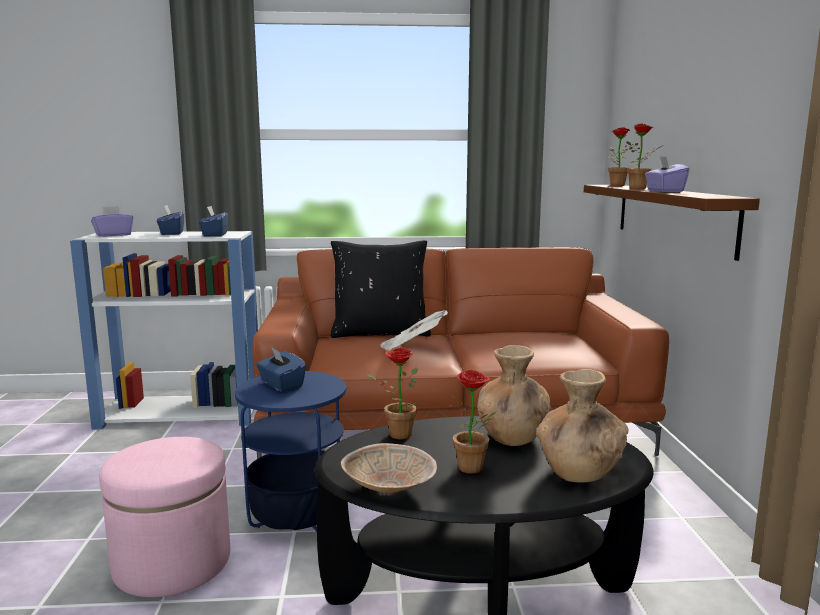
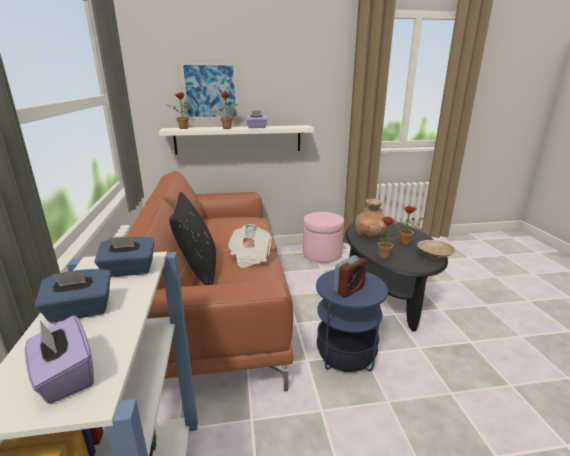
camera: 95 degrees left, 10 degrees up
pink ottoman [99,437,230,597] -> pink ottoman moved to [303,212,344,263]
blue tissue box [256,347,306,392] -> alarm clock [334,255,367,297]
brown vase [536,369,629,483] -> none
brown shelf [584,185,760,261] -> white shelf [158,125,314,155]
none -> picture [181,63,238,119]

